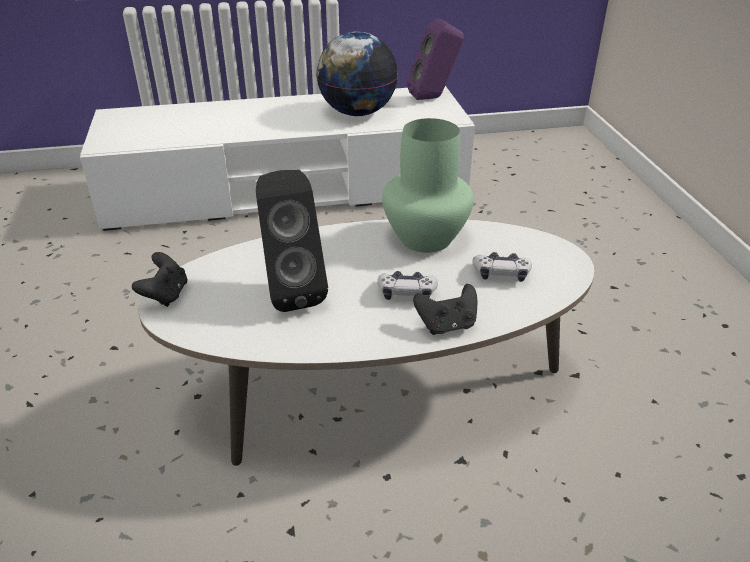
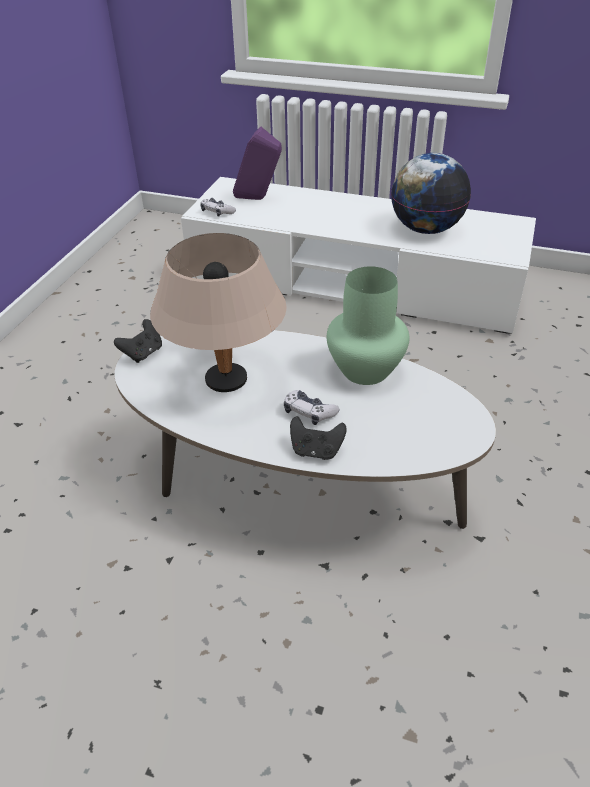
camera: 30 degrees right, 5 degrees up
black speaker [256,170,328,312] -> beige table lamp [150,233,287,392]
purple speaker [407,18,464,100] -> purple speaker moved to [233,127,282,200]
game controller [472,252,532,282] -> game controller moved to [200,198,236,217]

